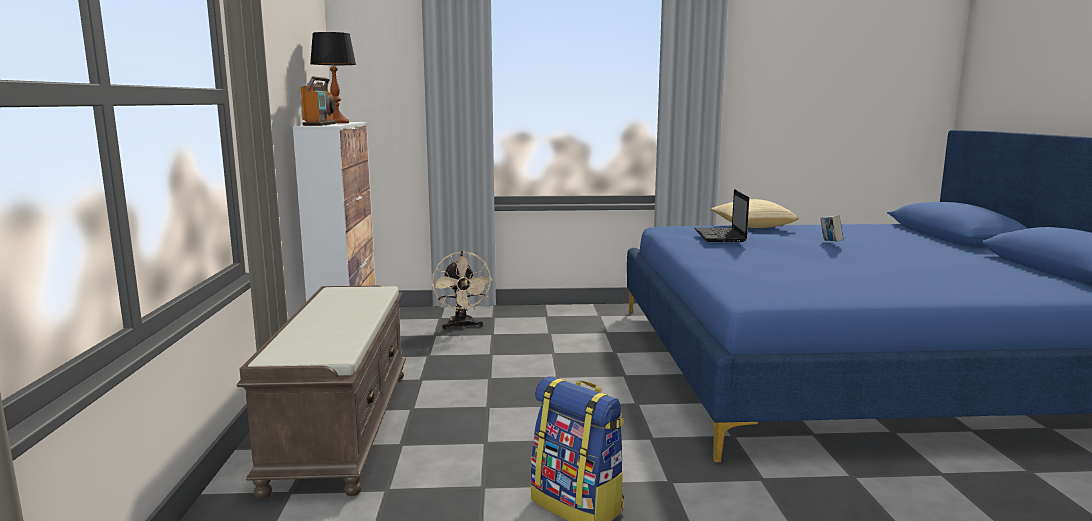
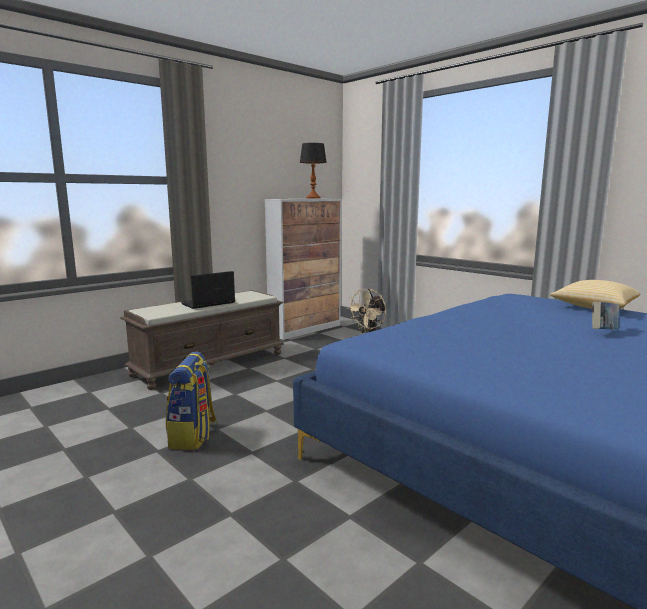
camera: 50 degrees right, 0 degrees up
radio [300,76,336,126] -> none
laptop [695,189,749,242] -> laptop moved to [181,271,235,309]

